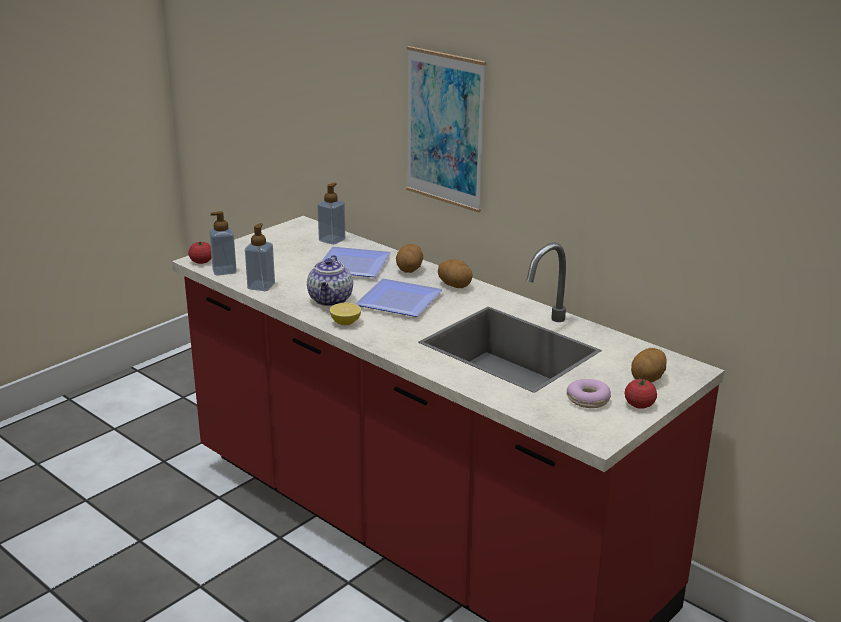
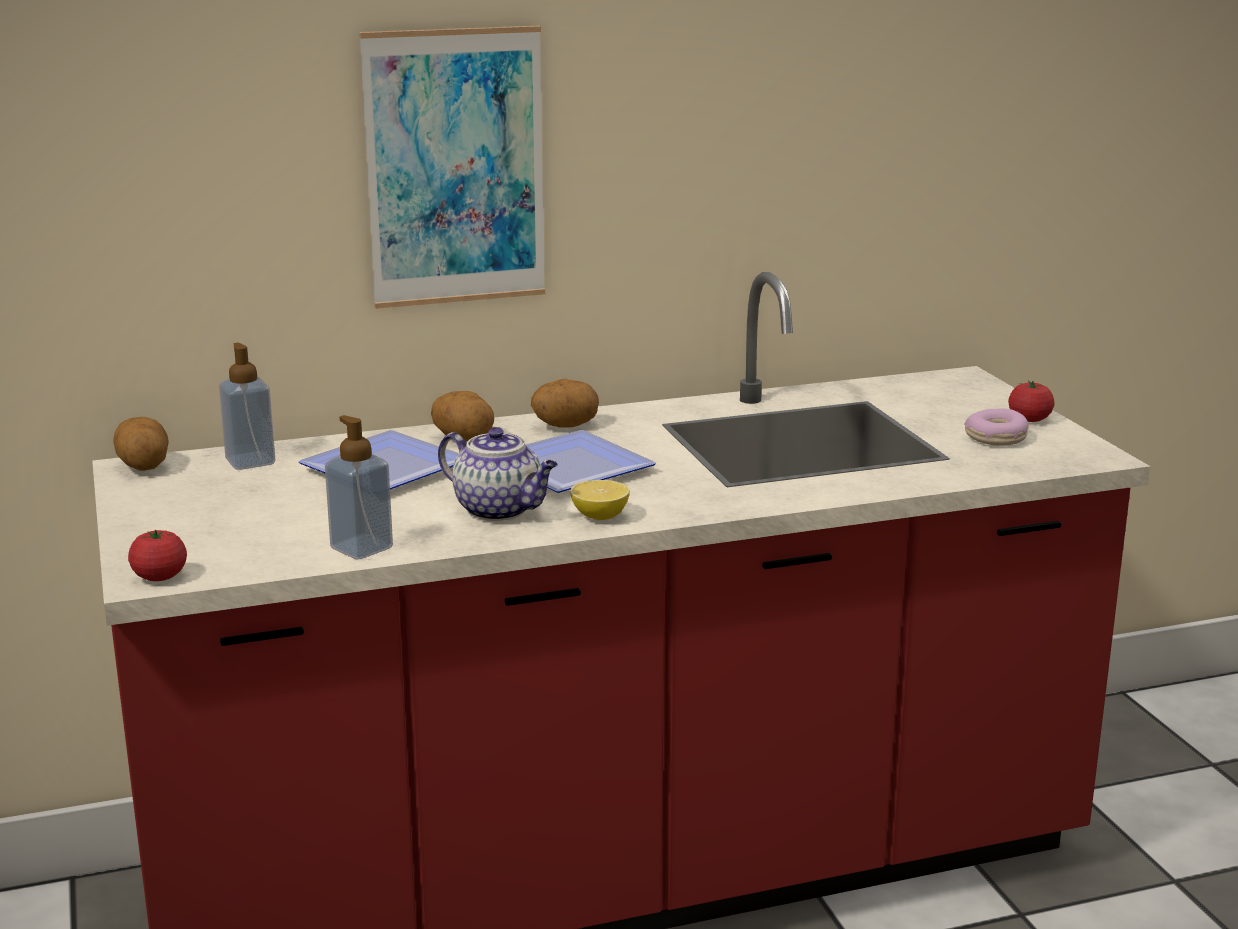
camera: 60 degrees left, 5 degrees down
soap dispenser [209,211,237,275] -> none
potato [631,348,666,383] -> potato moved to [113,417,169,471]

